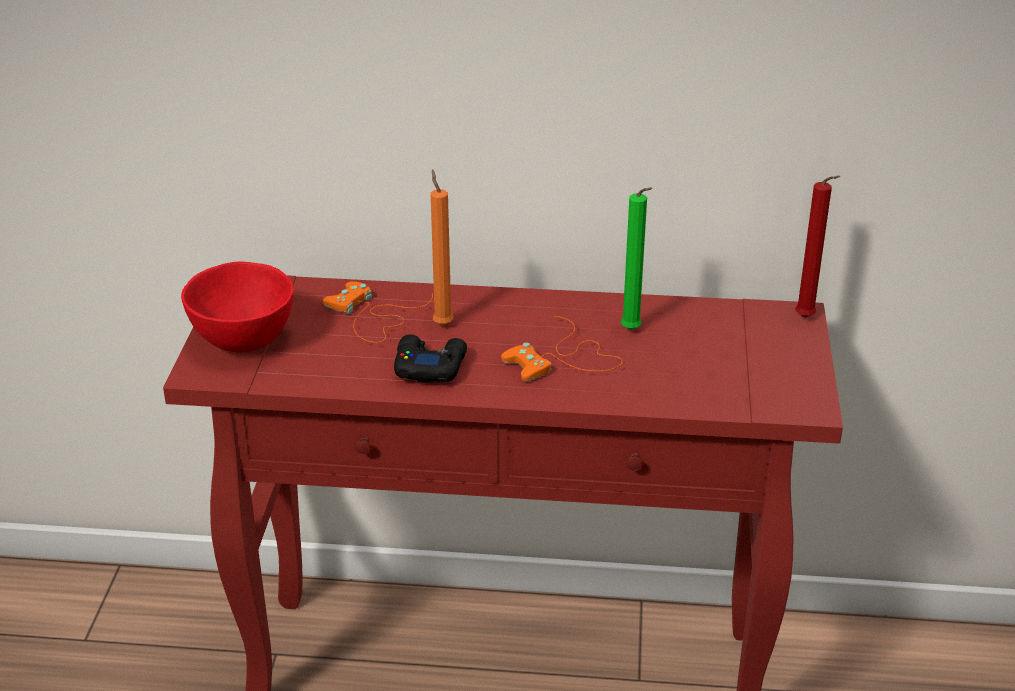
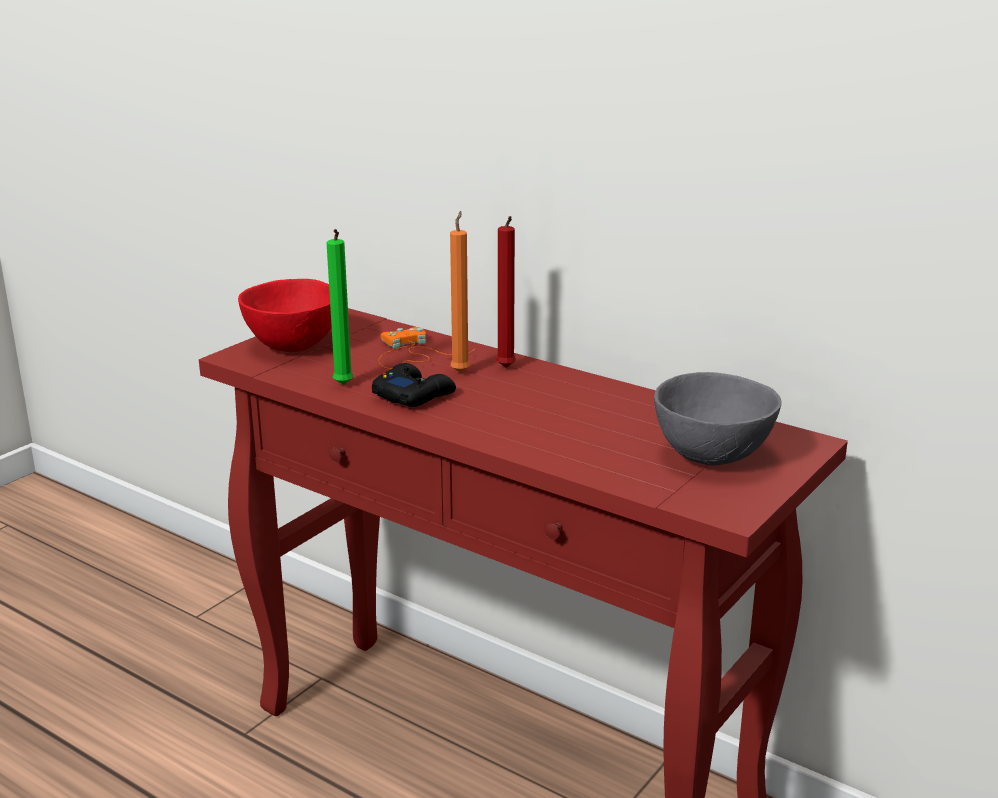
camera: 30 degrees right, 10 degrees down
orange game controller [501,316,623,382] -> none
green candle [621,187,652,330] -> green candle moved to [326,229,353,385]
red candle [795,175,840,318] -> red candle moved to [496,216,516,368]
none -> grey bowl [654,372,782,466]

